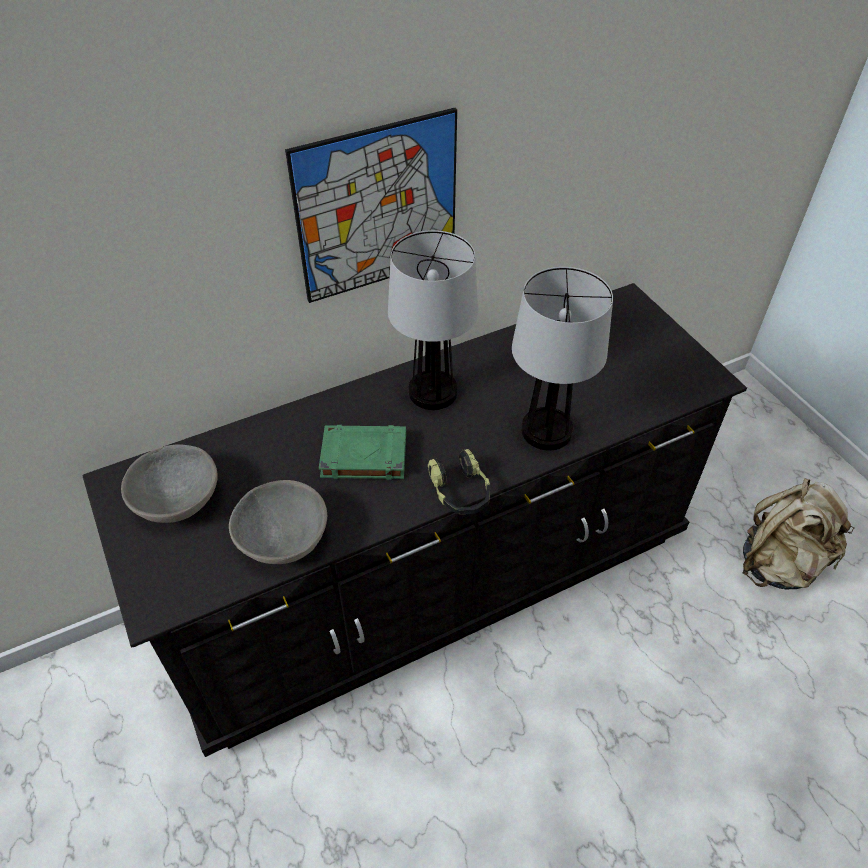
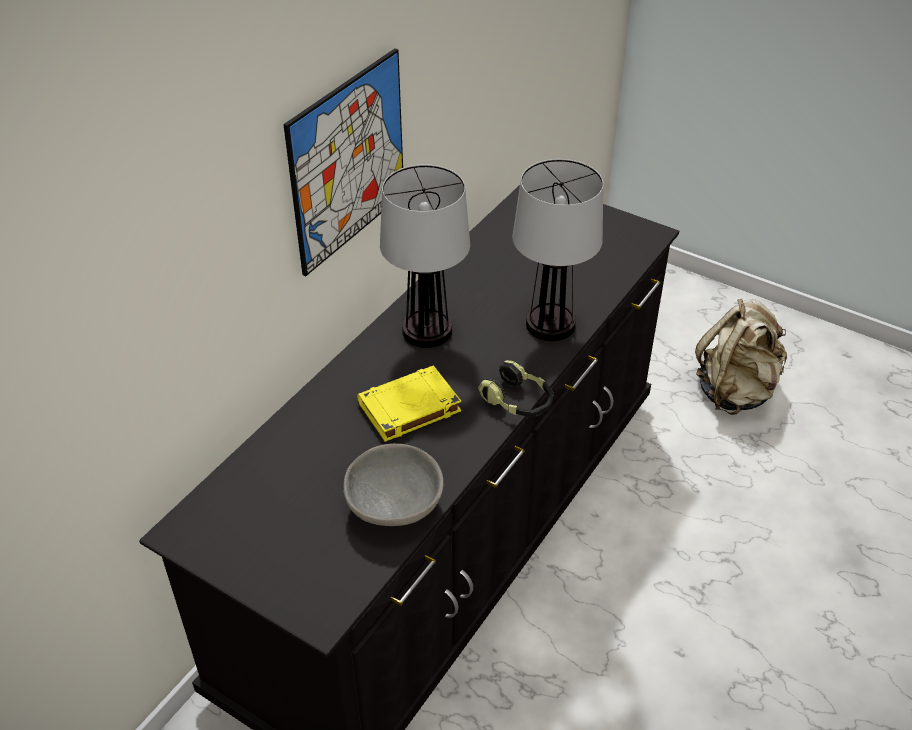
camera: 30 degrees left, 5 degrees down
grey bowl [121,444,218,523] -> none
green book [319,425,406,480] -> yellow book [357,365,461,442]

